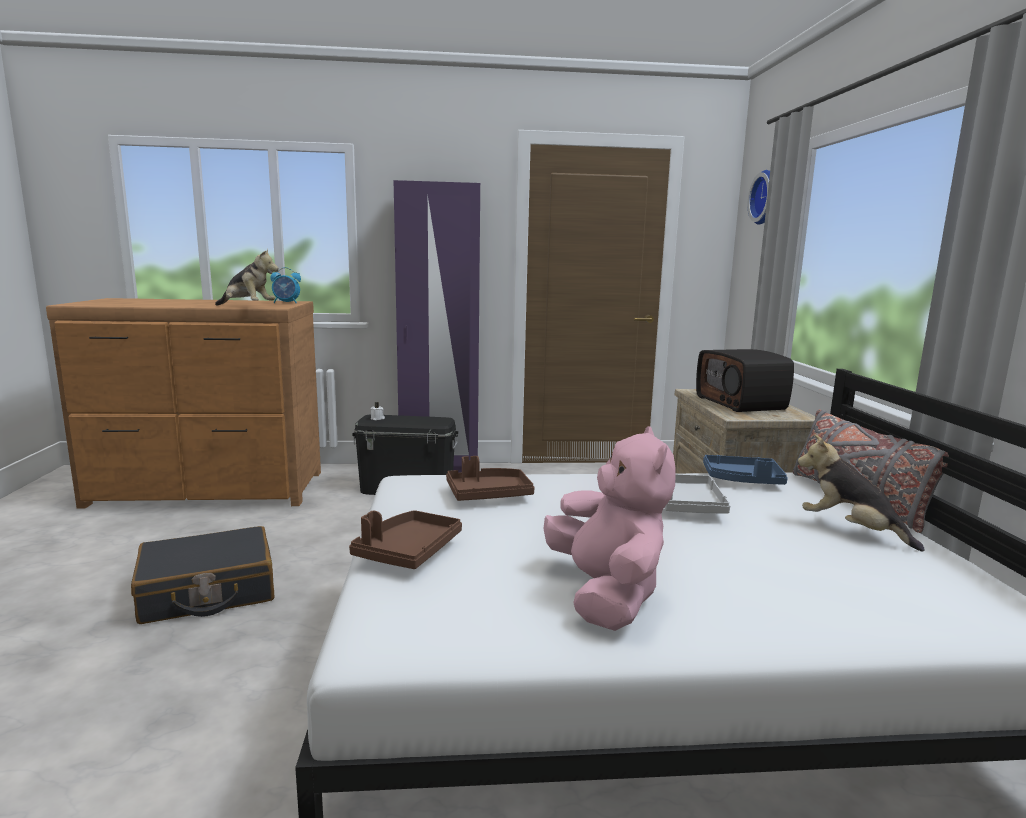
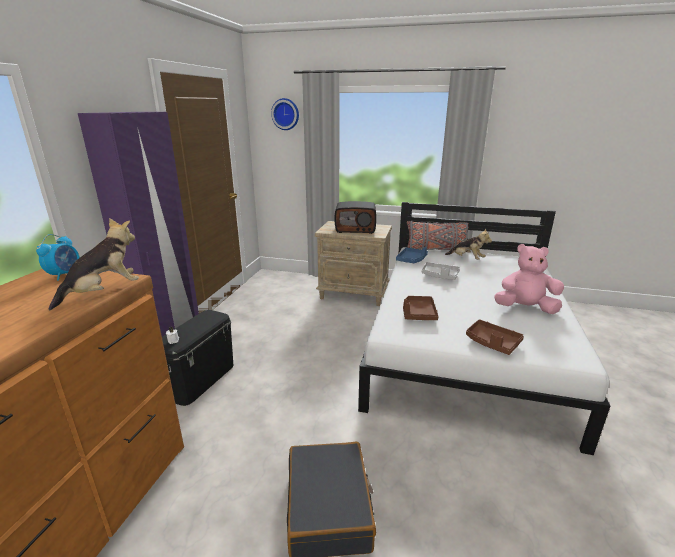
camera: 70 degrees left, 10 degrees up
plush toy [798,434,925,552] -> plush toy turned 120 degrees counterclockwise [445,228,492,260]

